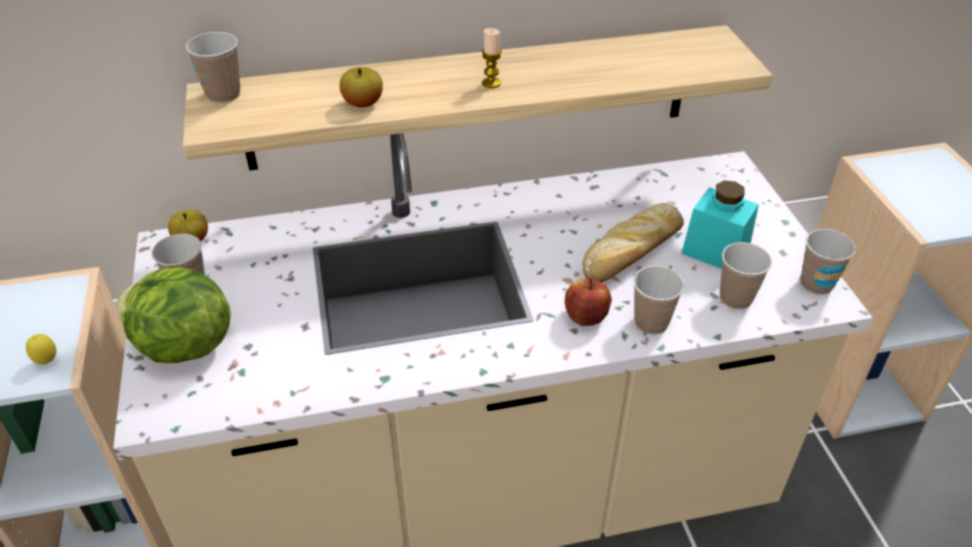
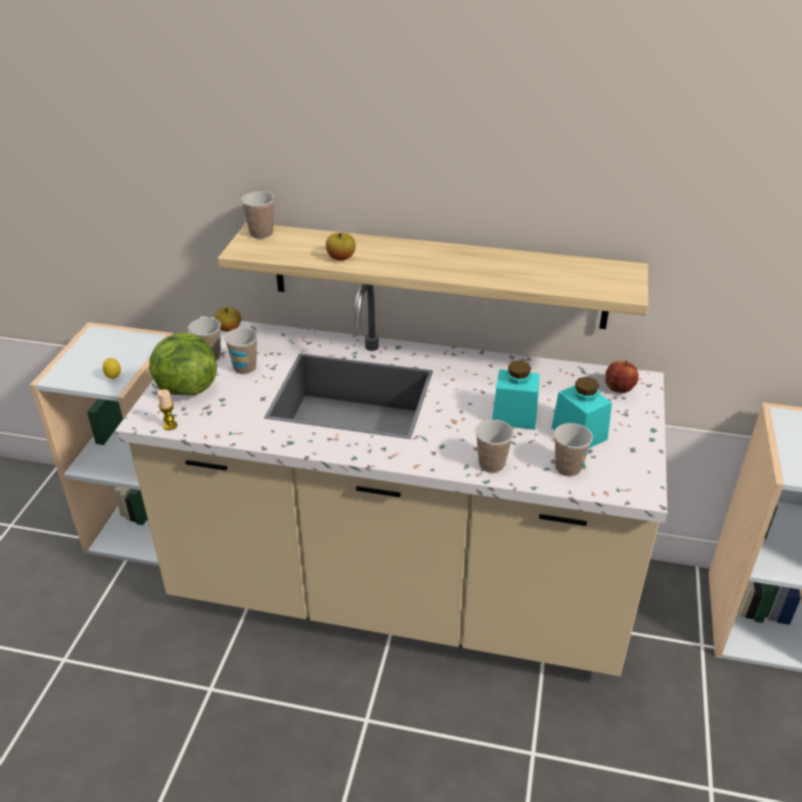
camera: 25 degrees right, 5 degrees down
candle [482,28,502,88] -> candle moved to [158,389,178,430]
apple [565,278,612,326] -> apple moved to [605,360,638,393]
bread [582,203,684,282] -> turquoise jar [492,361,540,430]
cup [801,229,856,295] -> cup moved to [224,328,258,374]

